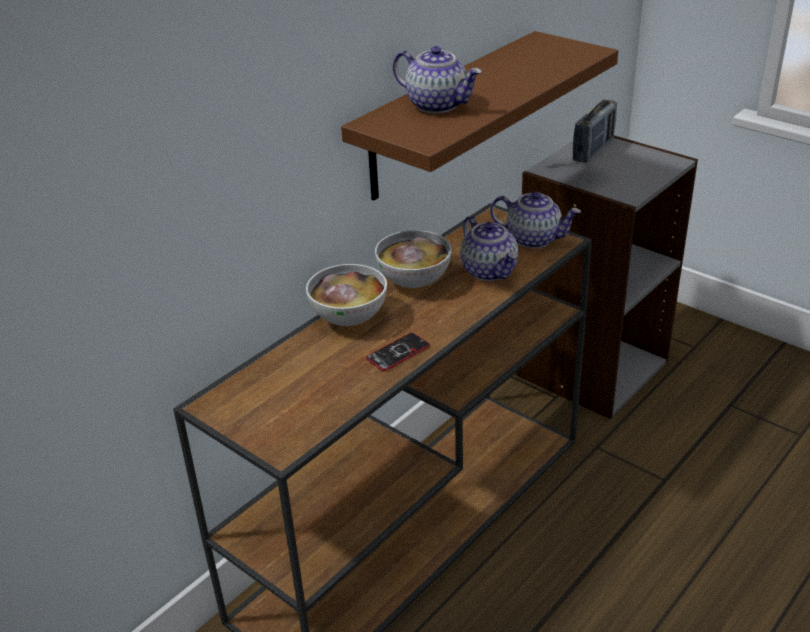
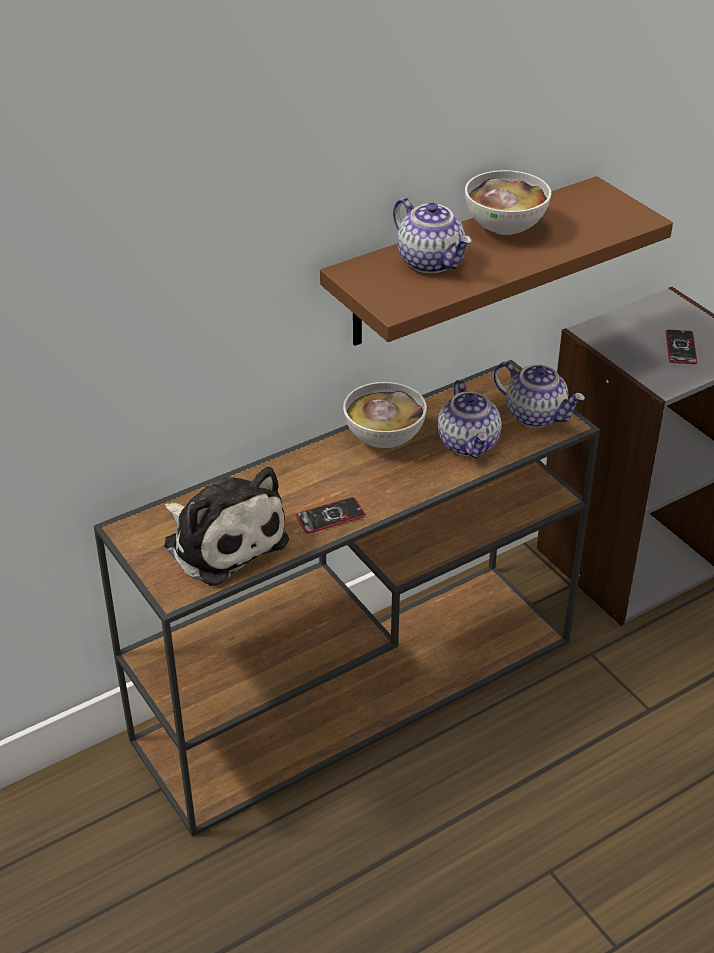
camera: 15 degrees right, 5 degrees up
bowl [306,264,387,326] -> bowl moved to [465,170,551,235]
radio [573,100,617,163] -> none
none -> plush toy [164,467,289,586]
none -> phone [666,330,697,364]

